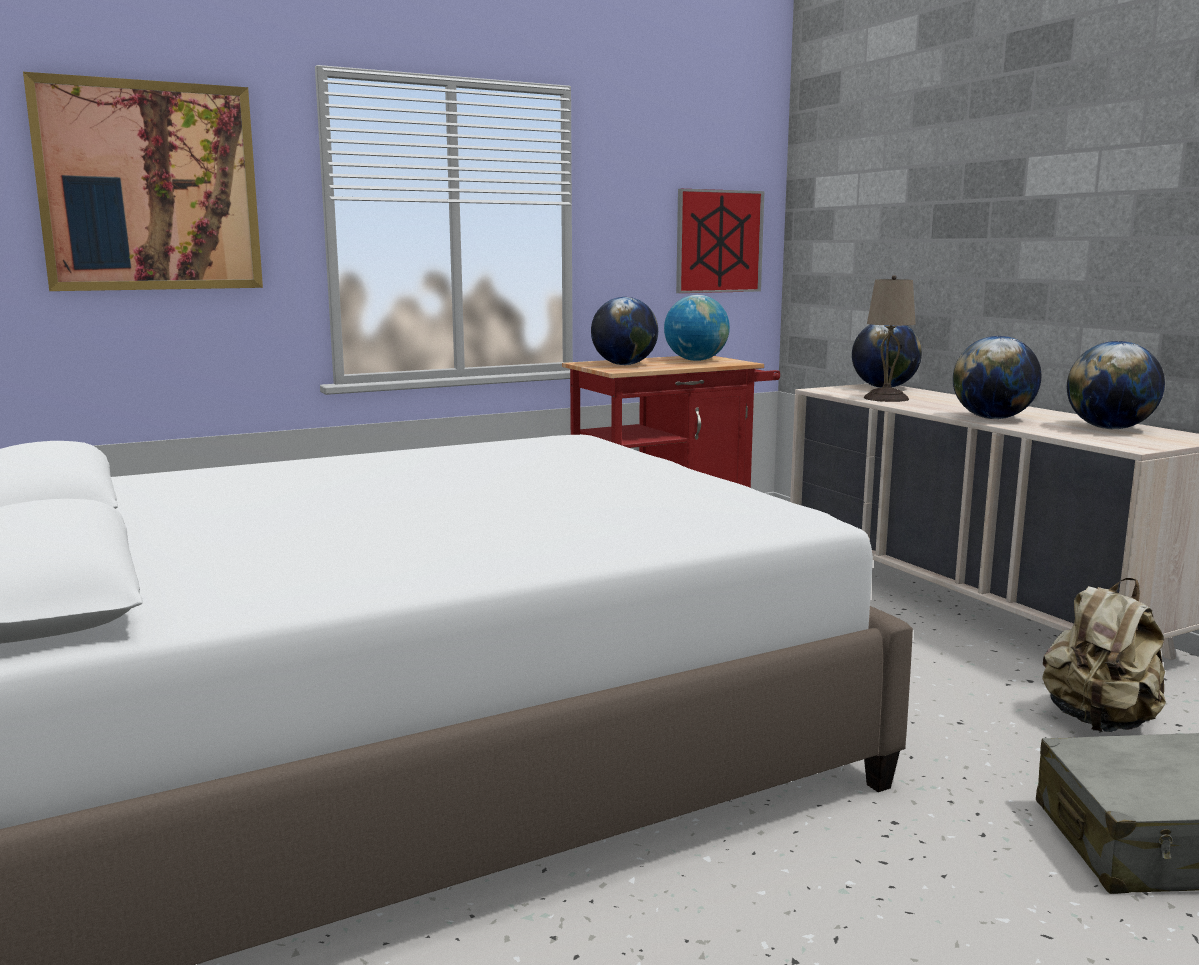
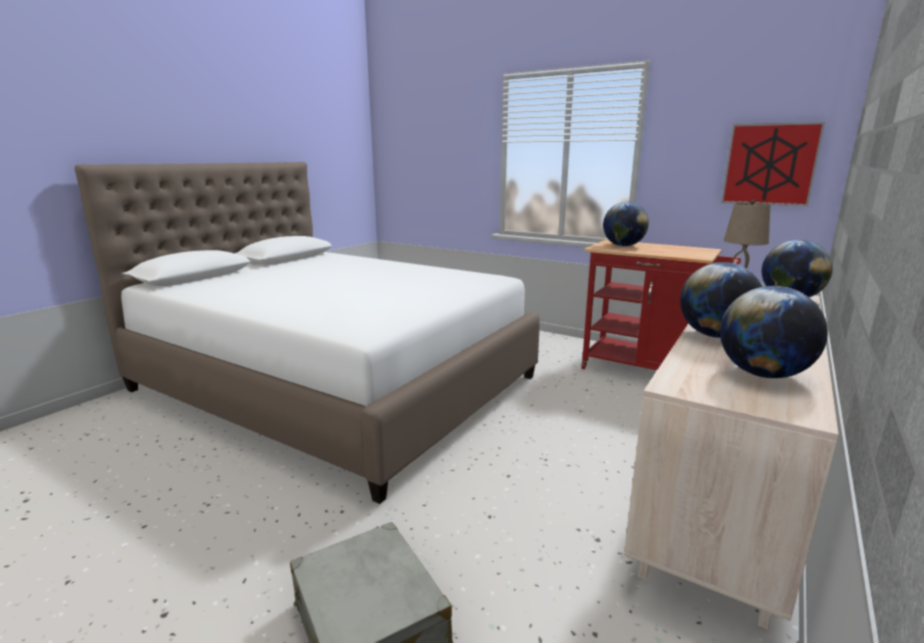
camera: 60 degrees right, 5 degrees up
picture [23,72,263,291] -> none
globe [664,295,730,361] -> none
beige backpack [1042,578,1166,732] -> none

